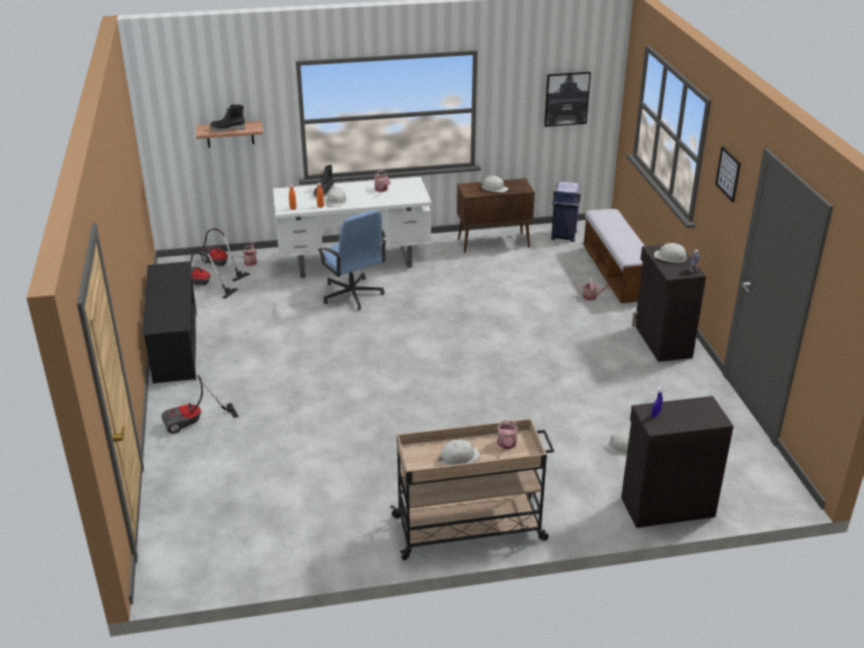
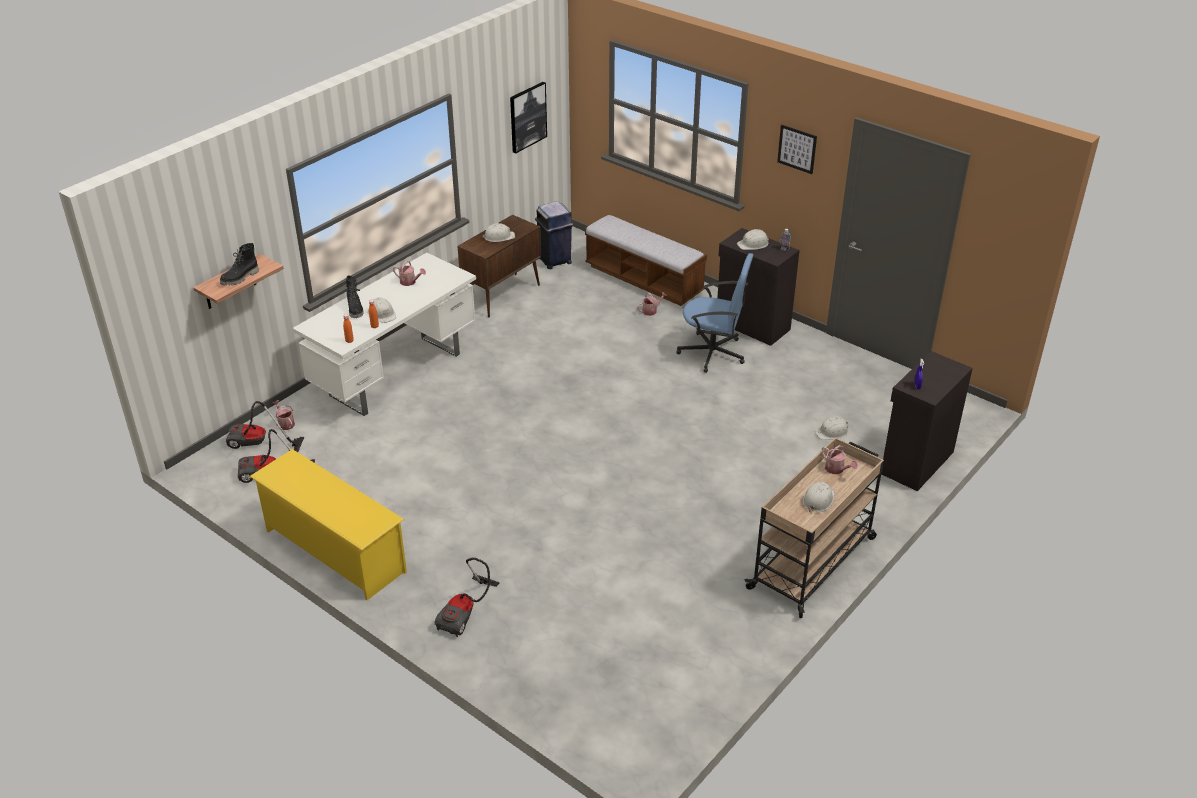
camera: 40 degrees left, 5 degrees up
black shoe rack [142,261,197,384] -> yellow shoe rack [250,449,407,600]
blue office chair [317,210,386,310] -> blue office chair moved to [676,253,753,373]

